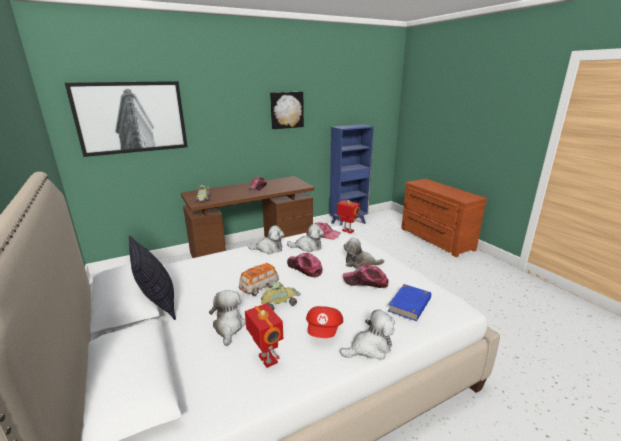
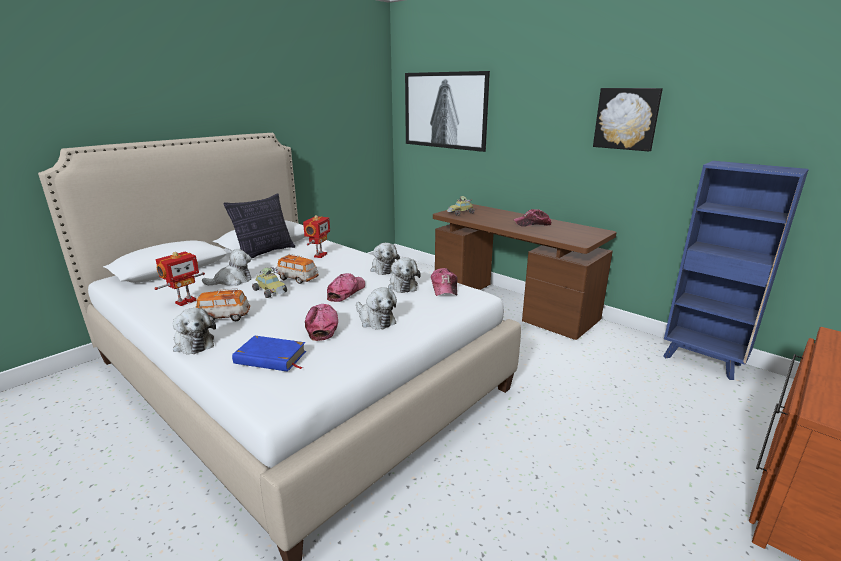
camera: 70 degrees right, 0 degrees up
red cap [306,306,343,338] -> toy car [196,288,250,321]
toy robot [335,200,362,234] -> toy robot moved to [303,215,330,258]
plush toy [344,238,384,269] -> plush toy turned 150 degrees clockwise [356,287,397,330]

